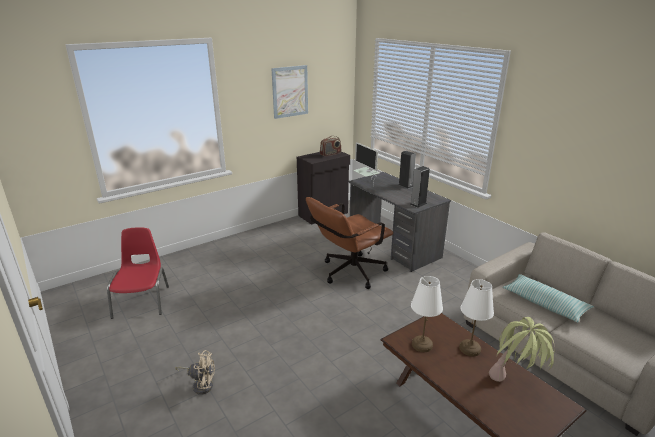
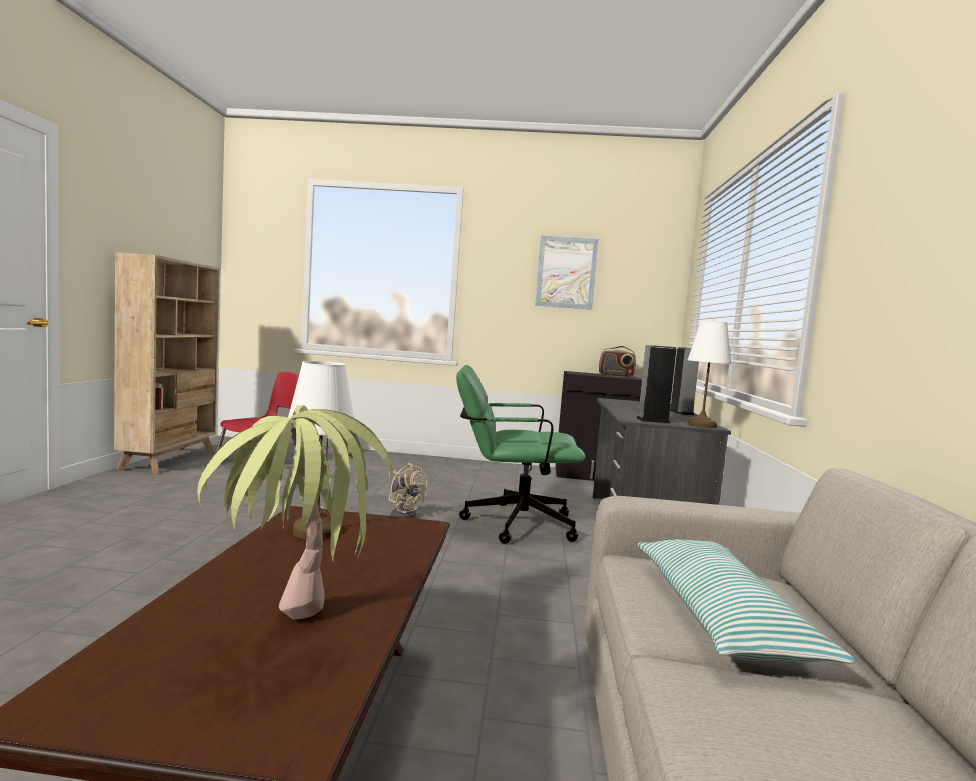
camera: 40 degrees right, 20 degrees down
beige fan [175,350,215,395] -> beige fan moved to [389,463,428,518]
brown office chair [306,197,393,289] -> green office chair [456,365,586,544]
monitor [353,142,379,186] -> none
white table lamp [459,279,494,356] -> white table lamp moved to [687,321,732,428]
none -> beige bookcase [114,252,220,474]

